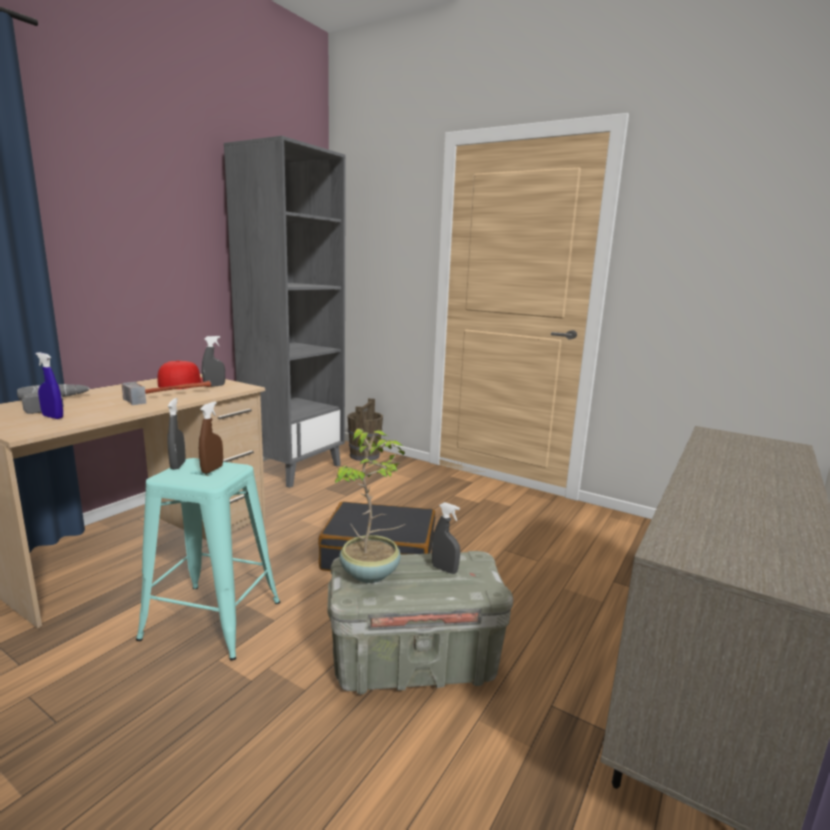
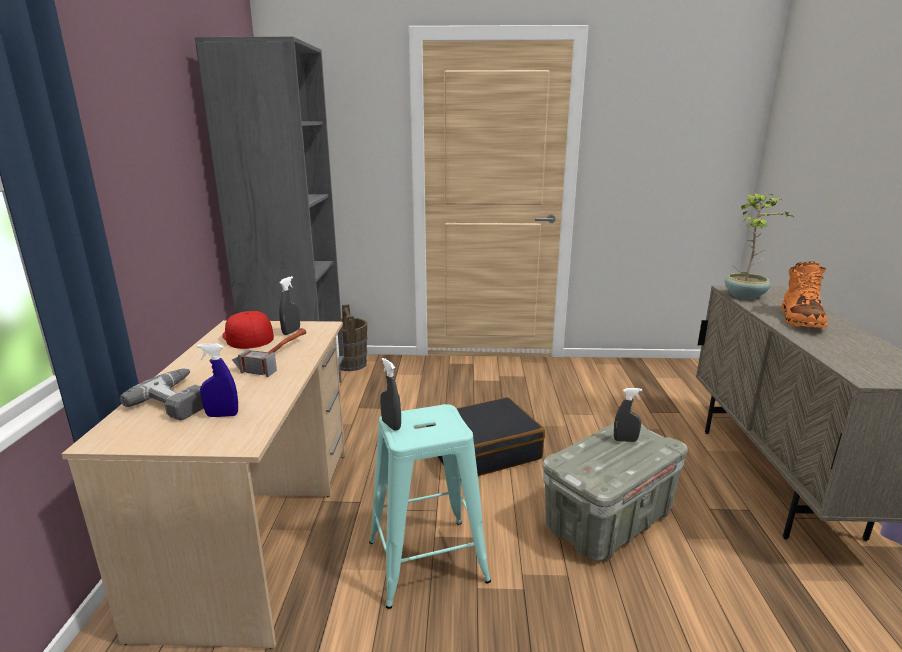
camera: 30 degrees left, 5 degrees up
brown spray bottle [199,402,223,474] -> none
potted plant [335,428,405,583] -> potted plant moved to [725,193,795,299]
none -> orange boot [781,262,828,328]

